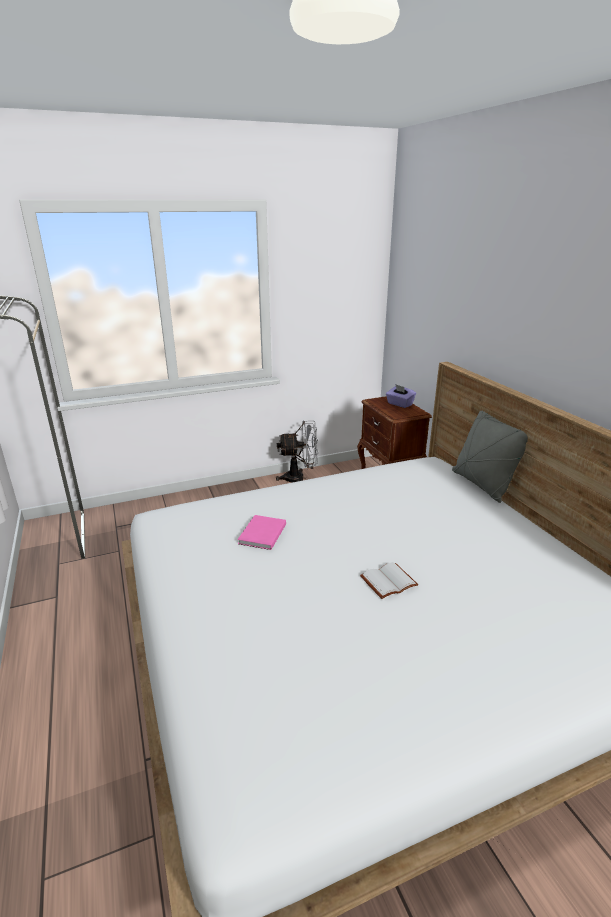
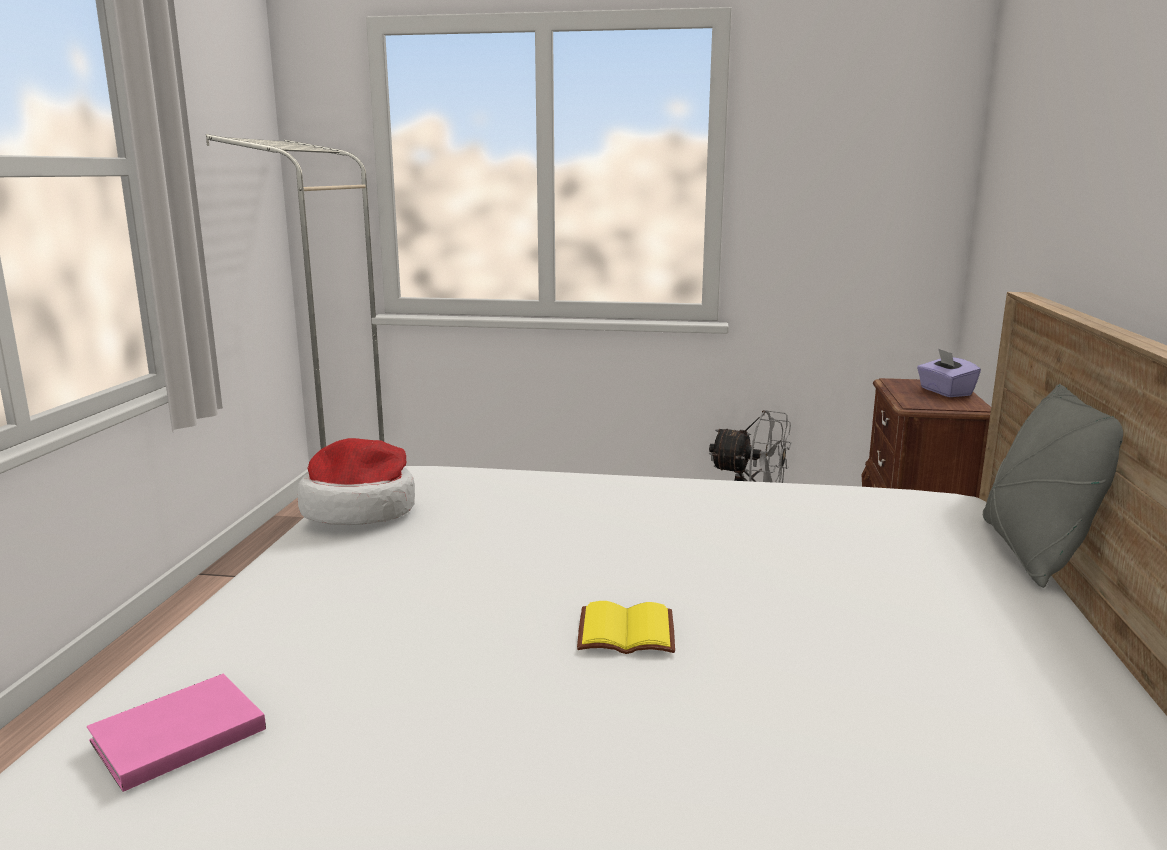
camera: 30 degrees right, 10 degrees down
pink book [238,515,286,550] -> pink book moved to [87,674,266,792]
white book [360,562,418,599] -> yellow book [577,601,675,654]
none -> hat [297,438,415,525]

